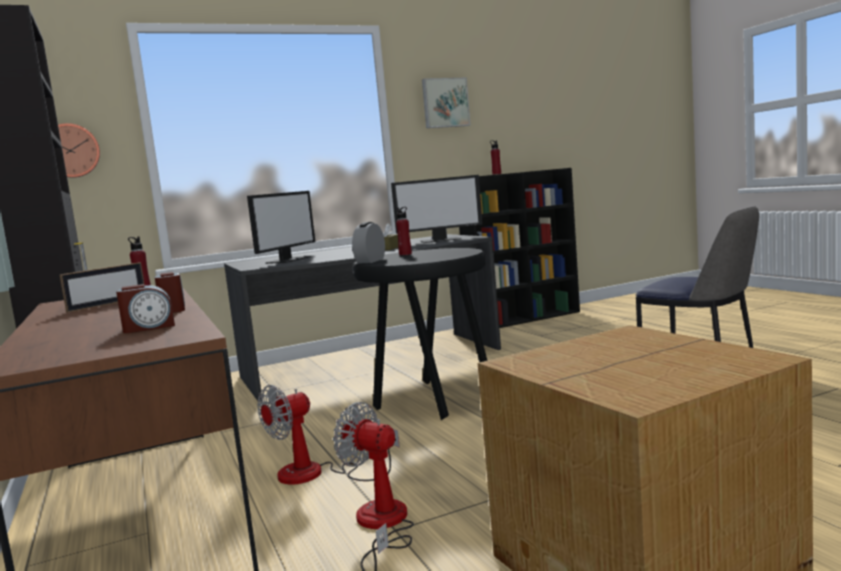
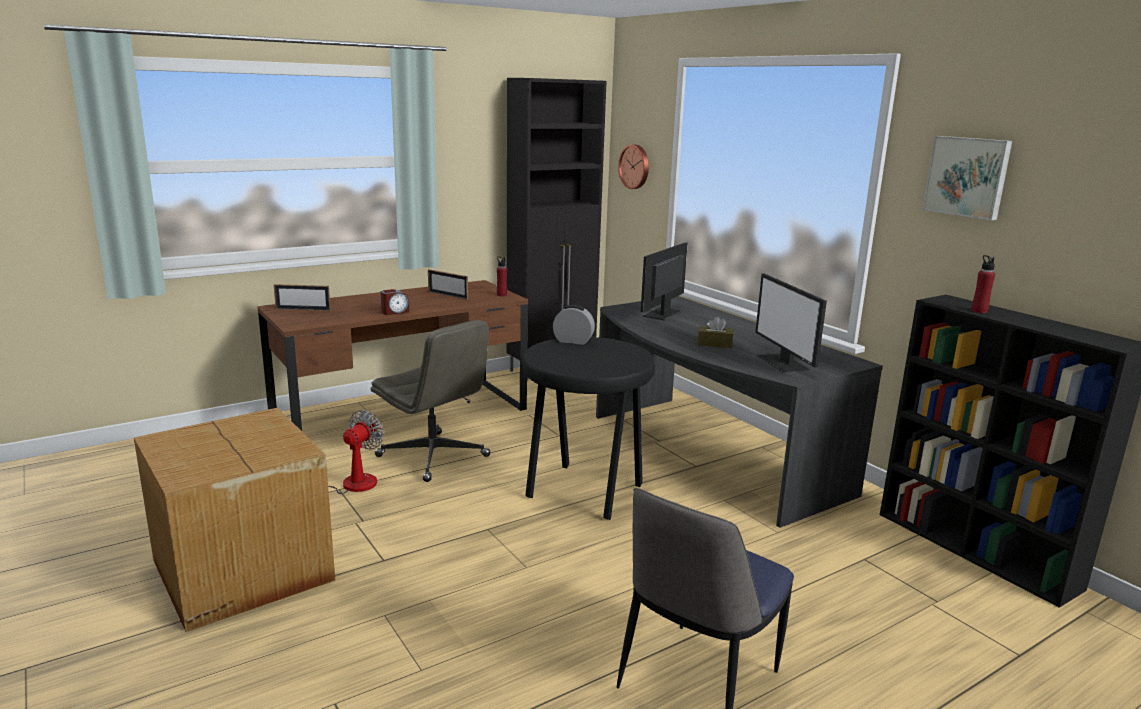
camera: 80 degrees right, 10 degrees up
alarm clock [116,284,175,333] -> none
monitor [247,191,315,264] -> monitor turned 105 degrees clockwise [641,242,688,321]
fan [258,385,400,485] -> grey office chair [371,320,490,482]
red bottle [396,207,412,255] -> none
none -> picture frame [274,284,331,311]

